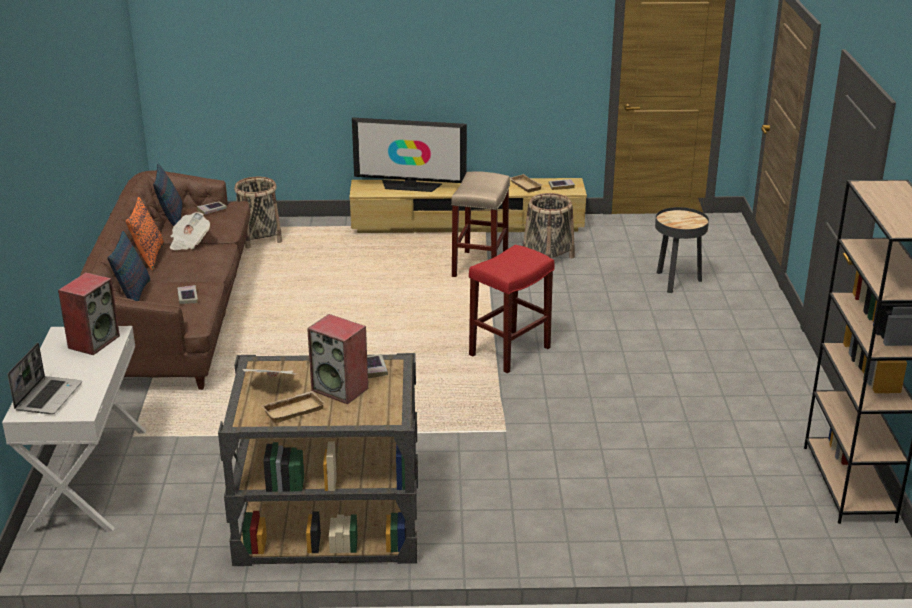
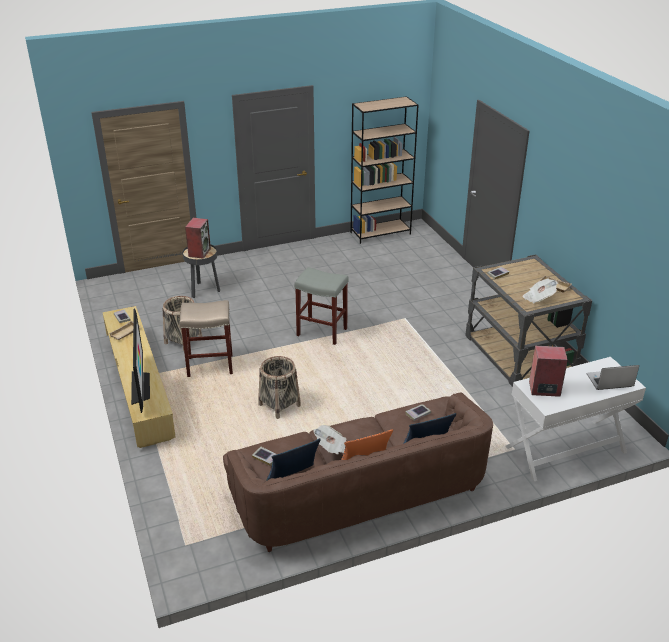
camera: 110 degrees left, 5 degrees up
basket [234,177,282,248] -> basket moved to [258,356,301,419]
speaker [307,314,368,404] -> speaker moved to [185,218,211,259]
red stool [469,245,555,373] -> grey stool [294,267,349,345]

